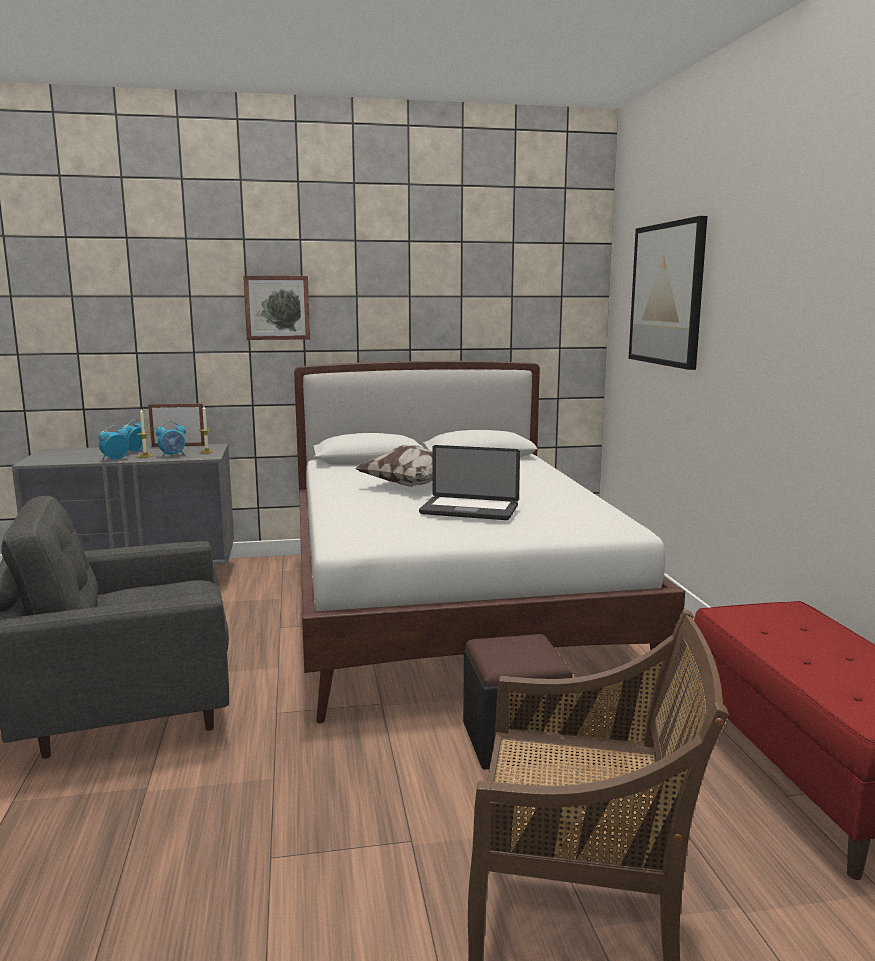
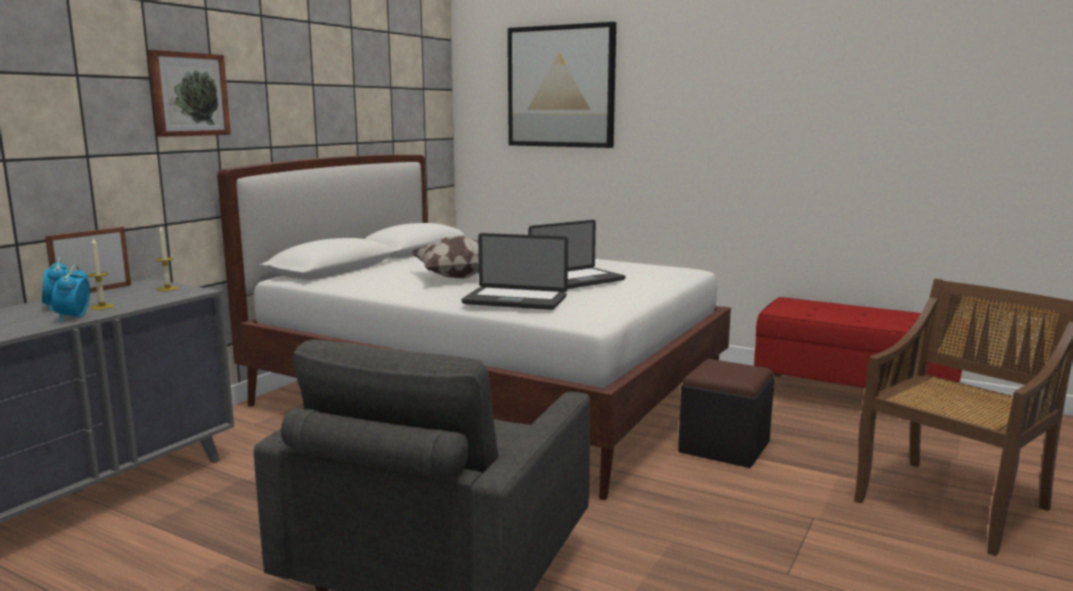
camera: 50 degrees left, 0 degrees up
alarm clock [156,421,186,458] -> none
none -> laptop [462,233,568,310]

